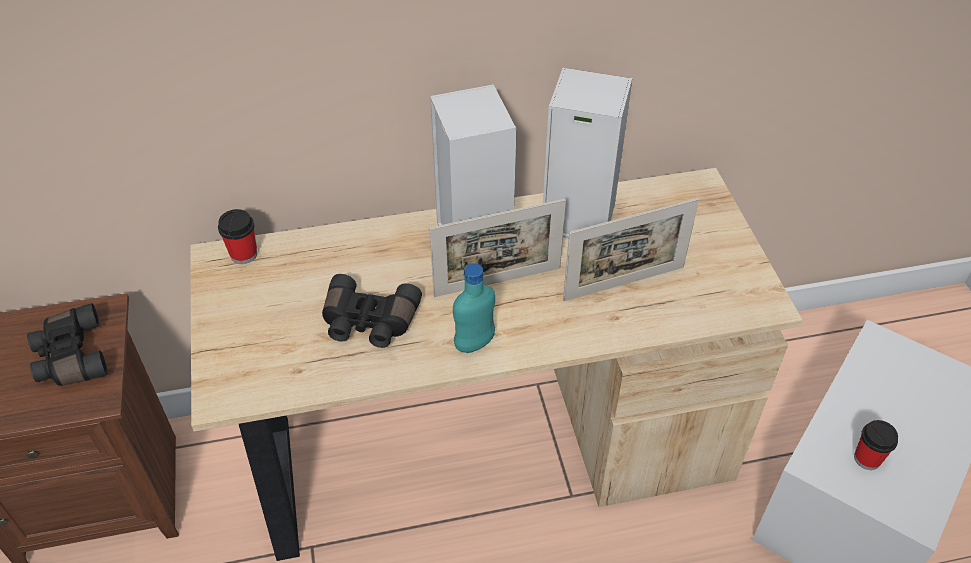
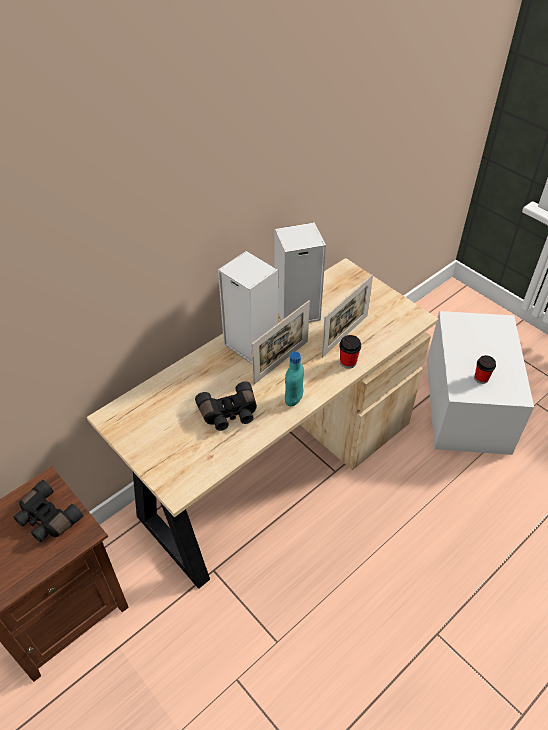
camera: 30 degrees left, 0 degrees up
cup [218,209,257,264] -> cup moved to [339,335,361,369]

